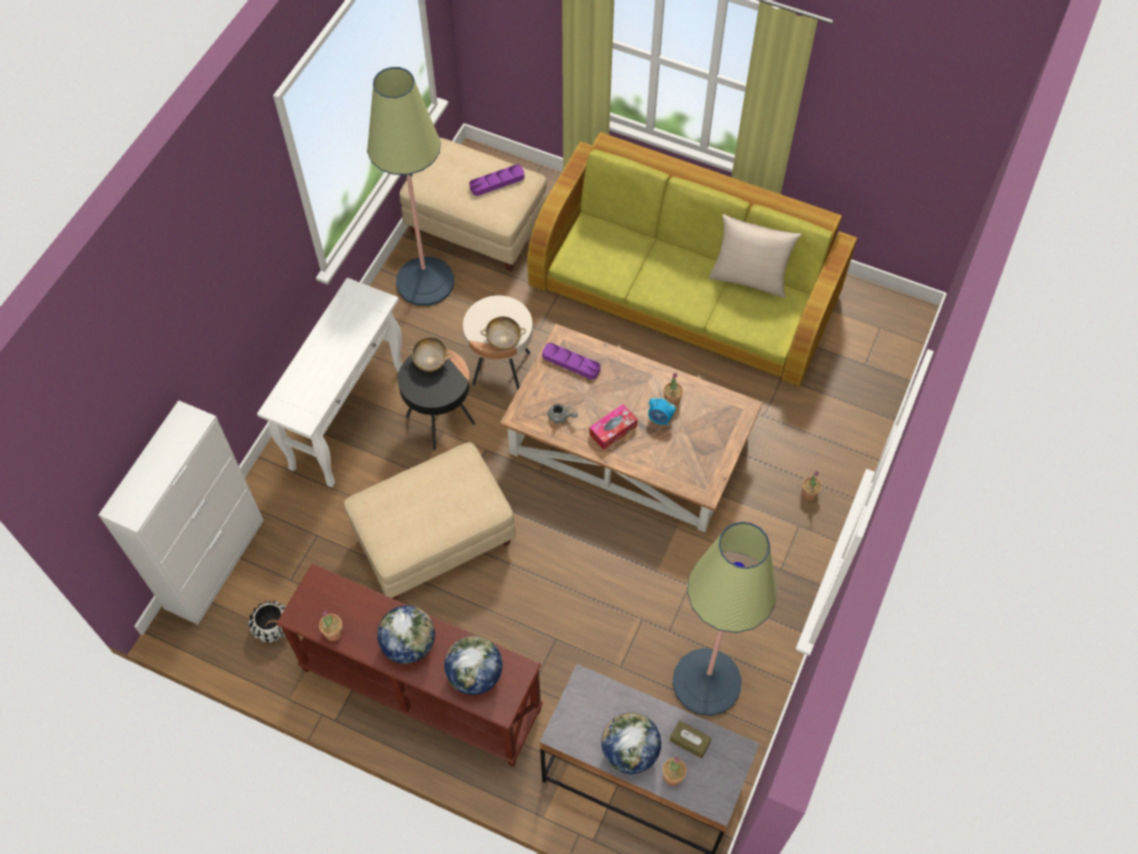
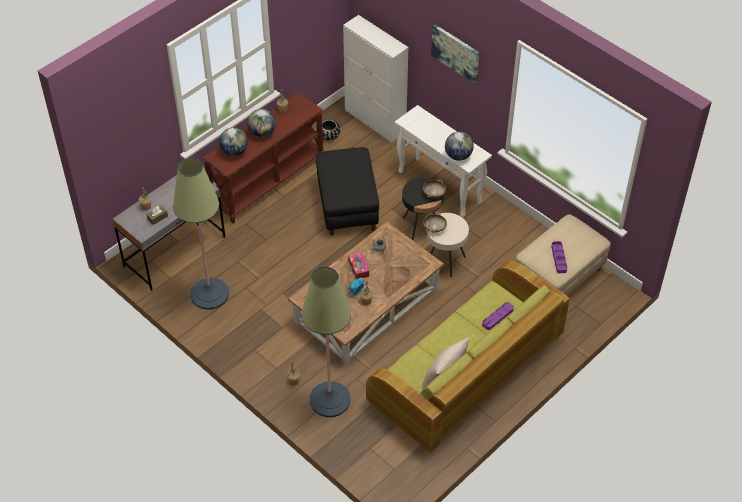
camera: 110 degrees right, 10 degrees down
beige ottoman [344,442,516,600] -> black ottoman [316,147,379,235]
floor lamp [367,67,454,306] -> floor lamp moved to [302,267,351,417]
purple tray [542,343,600,380] -> purple tray moved to [482,302,514,330]
globe [601,712,661,774] -> globe moved to [445,132,474,161]
none -> picture [431,24,479,84]

